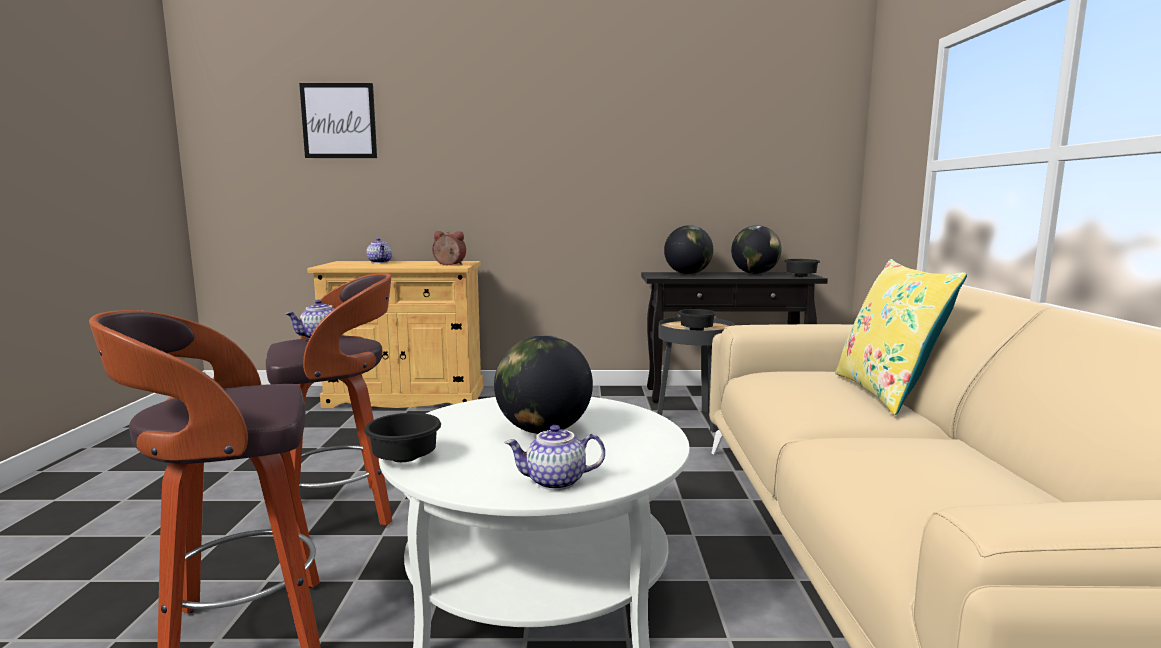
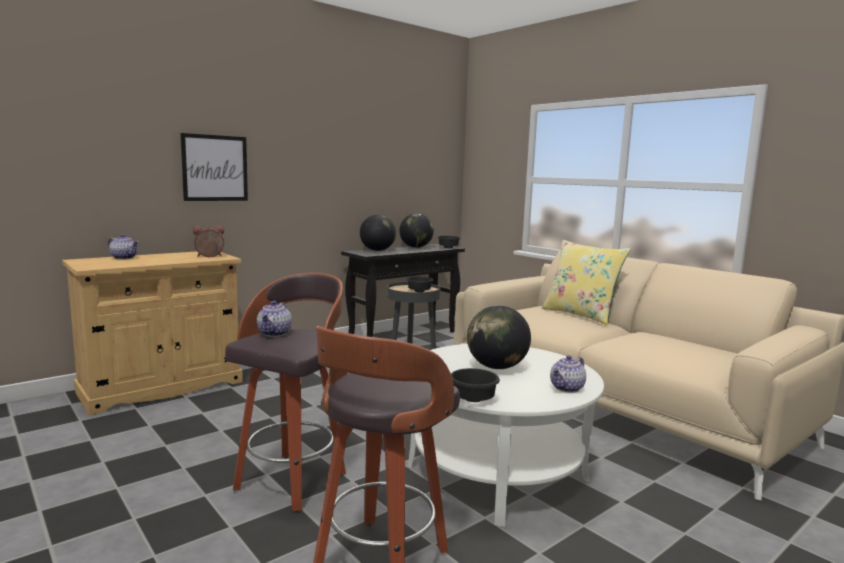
camera: 40 degrees left, 0 degrees up
picture [299,83,377,158] -> picture moved to [180,133,248,201]

